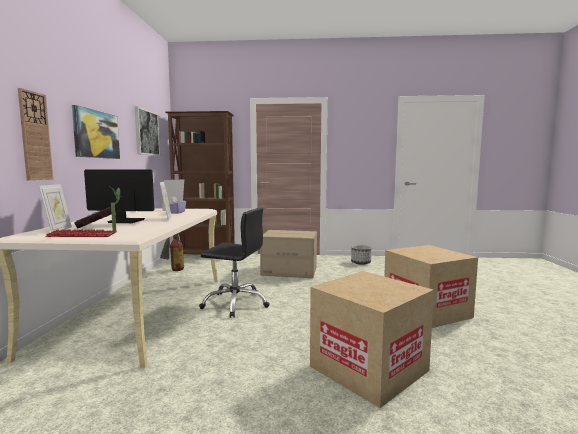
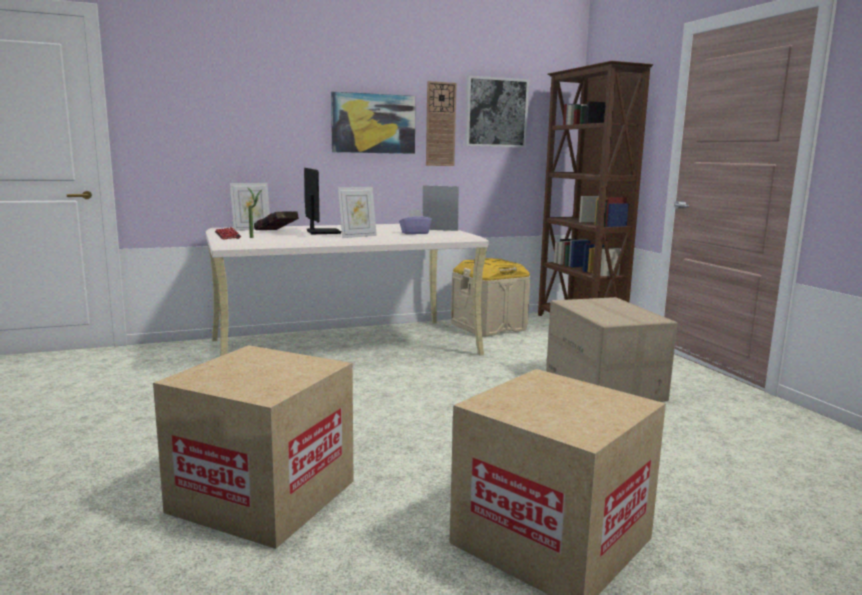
camera: 65 degrees right, 5 degrees up
wall clock [18,88,53,180] -> wall clock moved to [426,81,457,166]
fire extinguisher [160,233,184,271] -> beige storage box [451,258,530,336]
black office chair [199,207,270,318] -> none
planter [351,245,371,265] -> none

